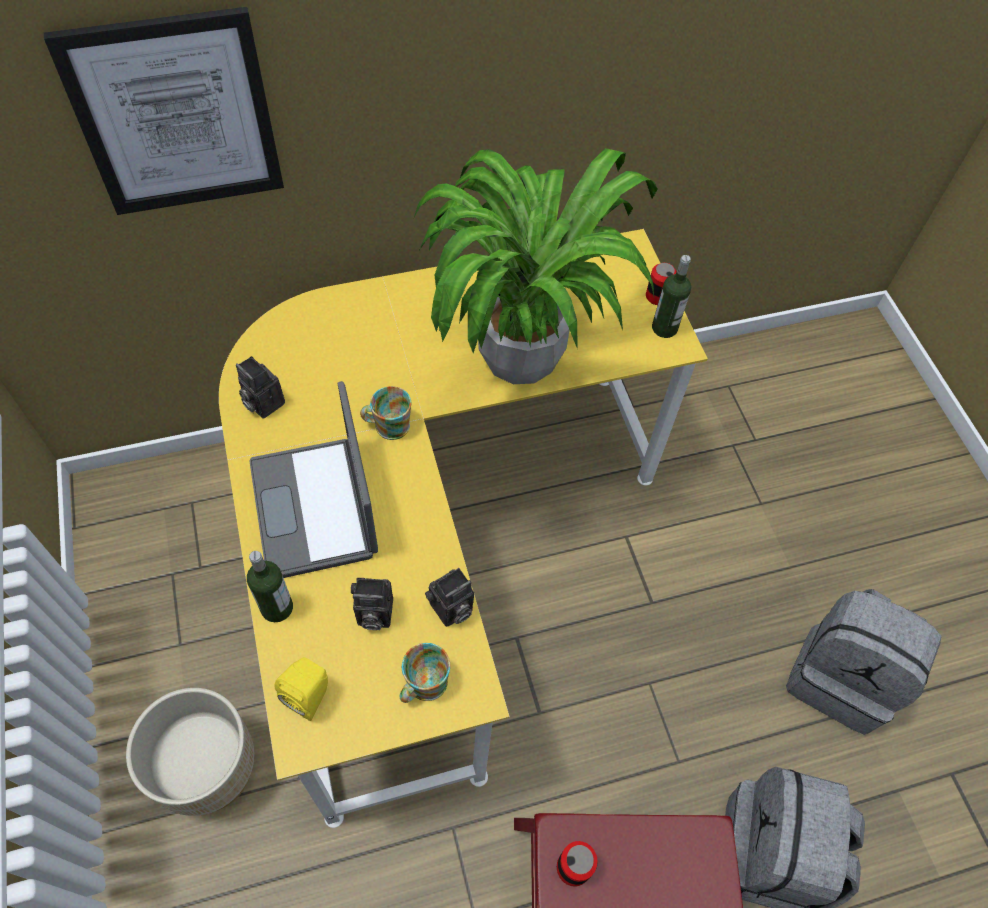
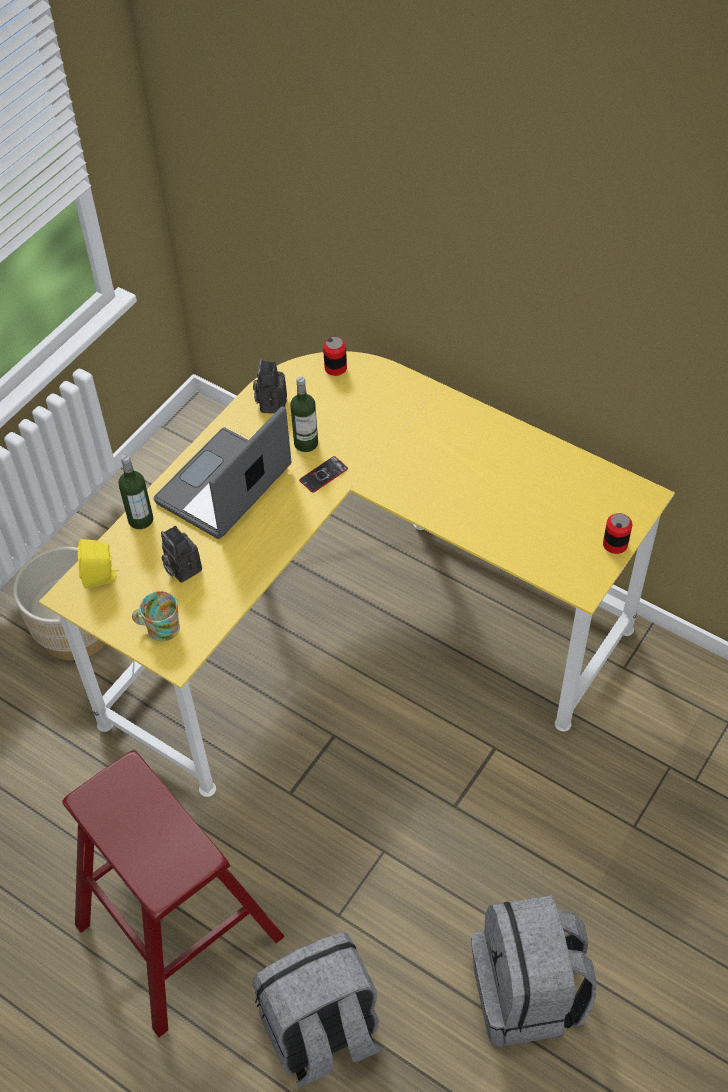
camera: 55 degrees right, 5 degrees down
picture [44,7,284,215] -> none
mug [360,386,411,440] -> phone [299,456,348,493]
potted plant [413,148,658,384] -> none
camera [425,568,474,627] -> none
can [557,841,598,887] -> can moved to [323,337,347,376]
bottle [652,255,691,338] -> bottle moved to [290,376,318,452]

